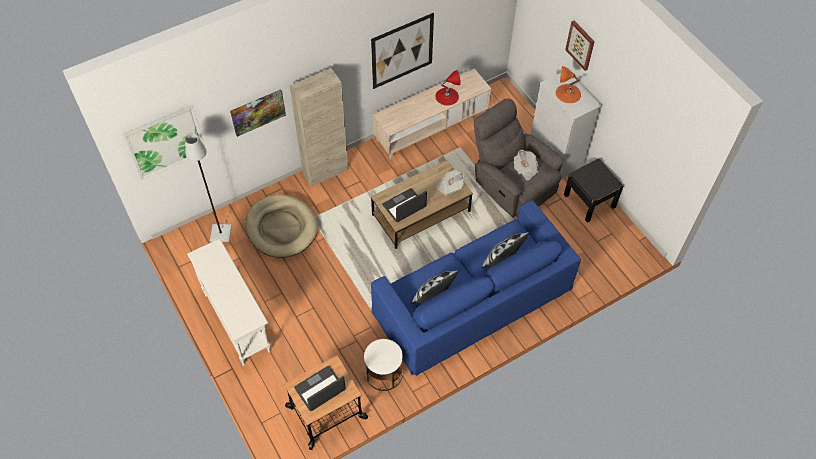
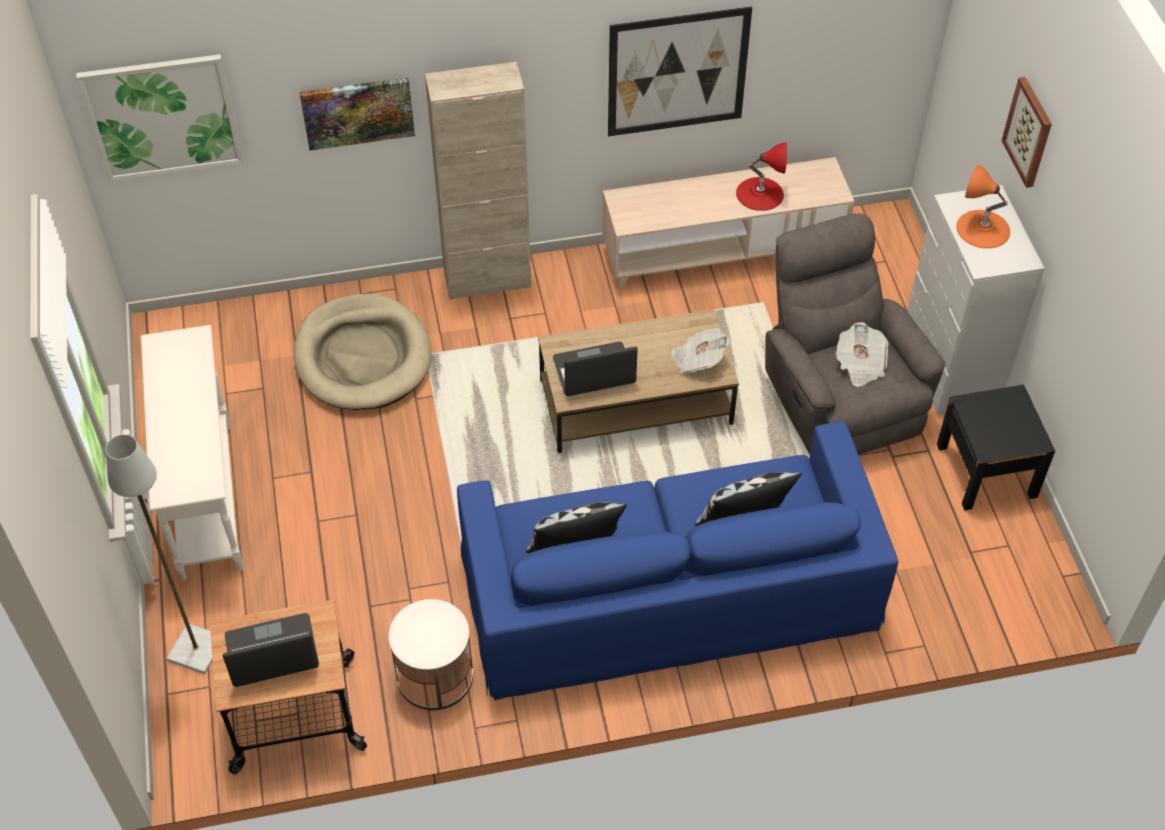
camera: 20 degrees right, 5 degrees down
grey floor lamp [185,133,232,242] -> grey floor lamp moved to [105,434,213,674]

